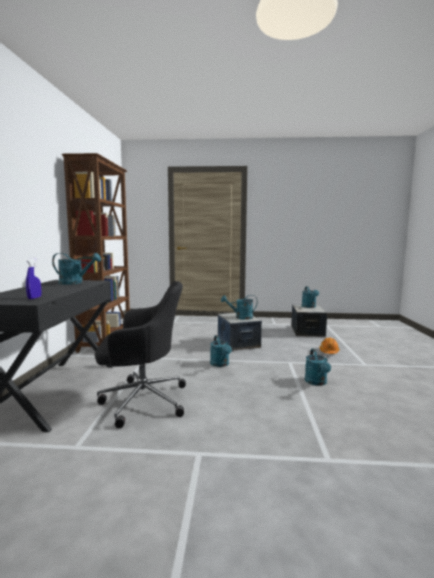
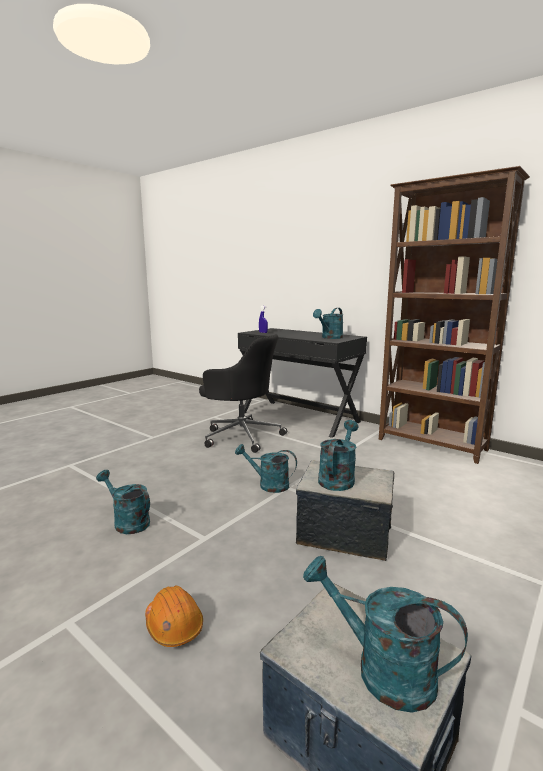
camera: 125 degrees right, 5 degrees up
black office chair [95,281,186,428] -> black office chair turned 90 degrees counterclockwise [199,334,287,453]

